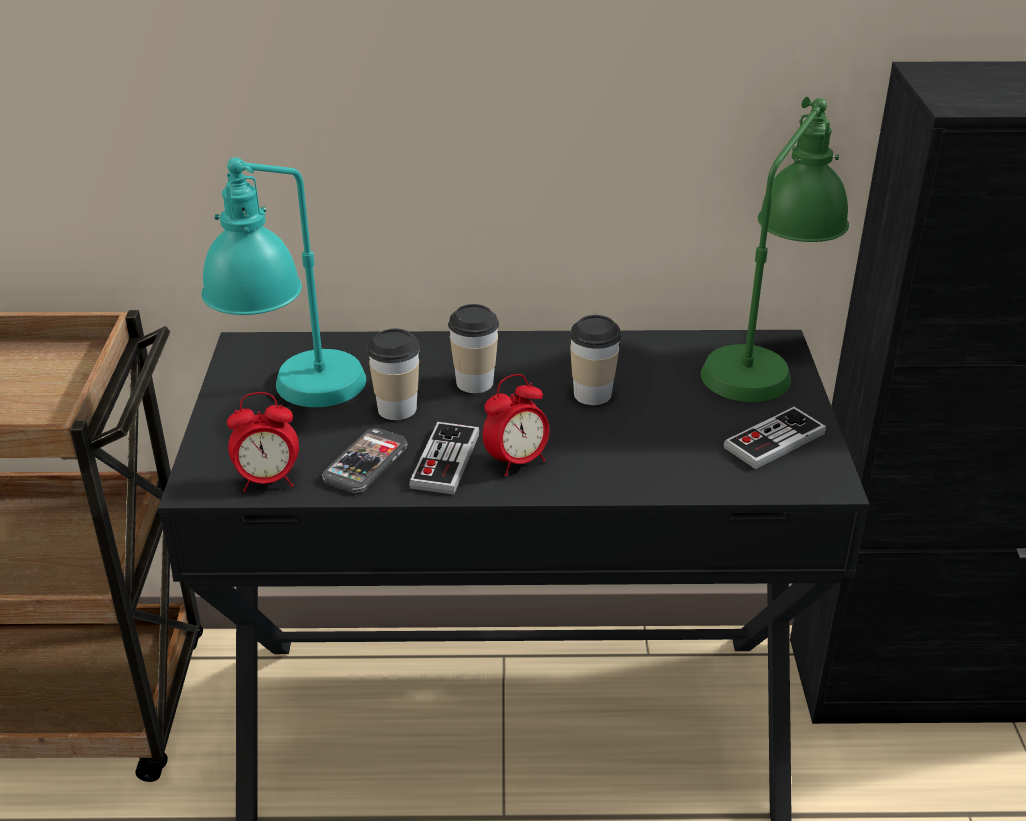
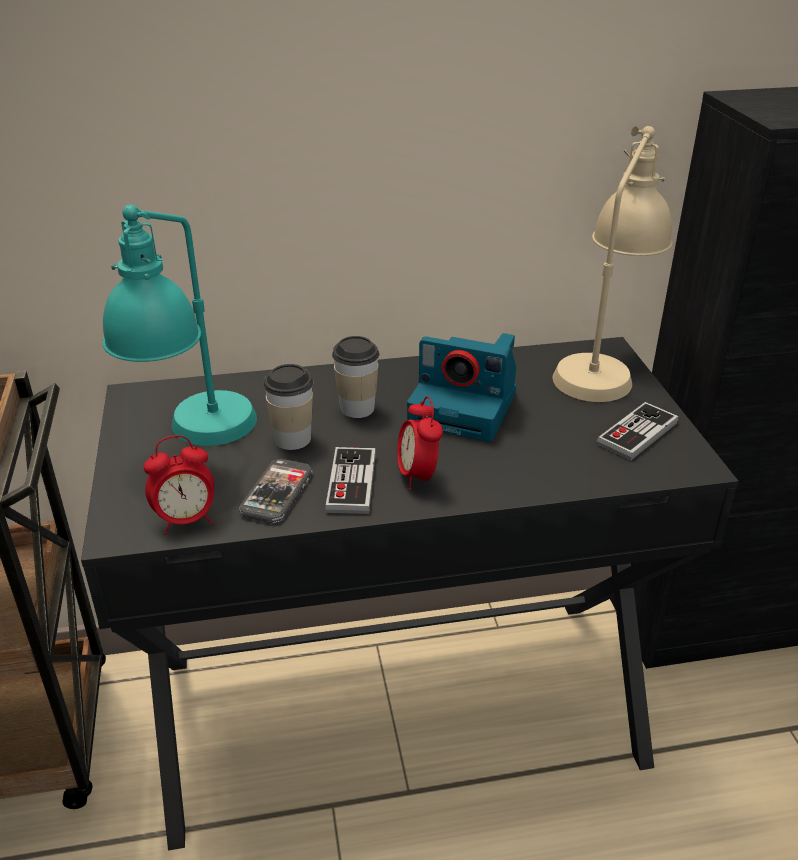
camera: 10 degrees left, 0 degrees up
alarm clock [483,374,549,476] -> alarm clock turned 120 degrees clockwise [397,396,443,491]
cup [569,315,621,405] -> camera [407,333,516,442]
green table lamp [701,97,849,402] -> beige table lamp [553,126,673,402]

